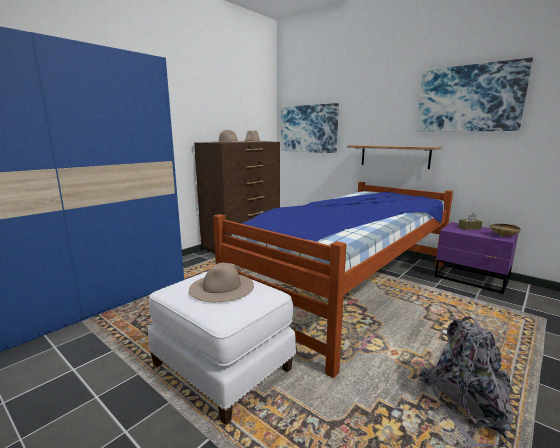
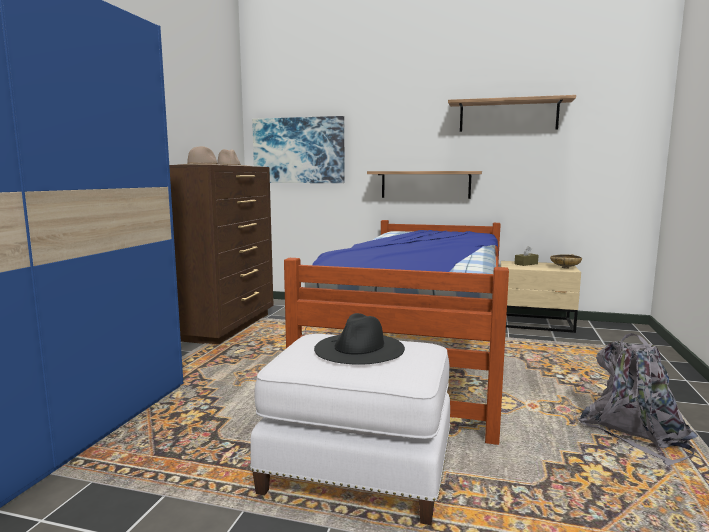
camera: 25 degrees left, 5 degrees down
beige hat [189,263,254,302] -> black hat [314,313,405,365]
picture [417,57,533,132] -> shelf [448,95,576,132]
purple nightstand [435,222,519,294] -> beige nightstand [501,261,581,333]

